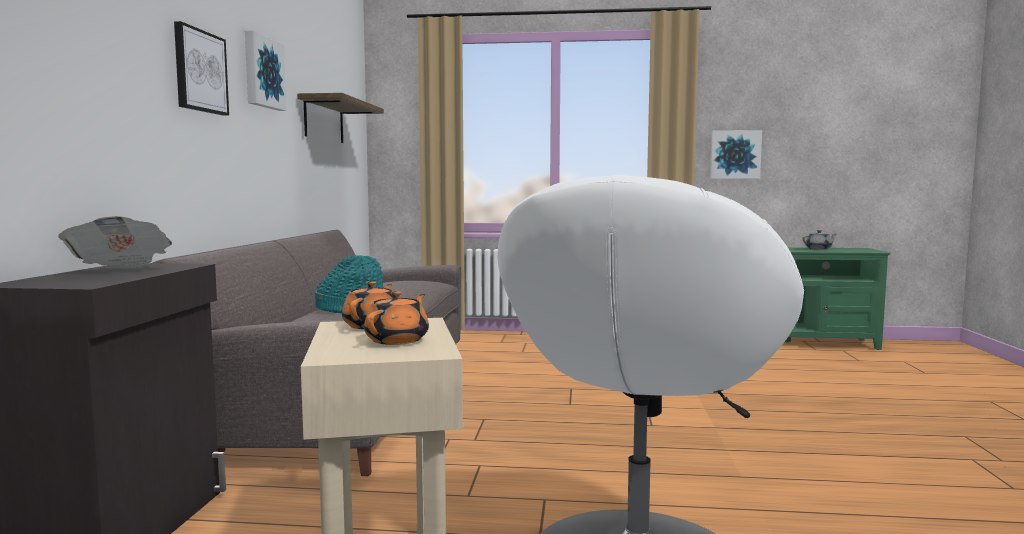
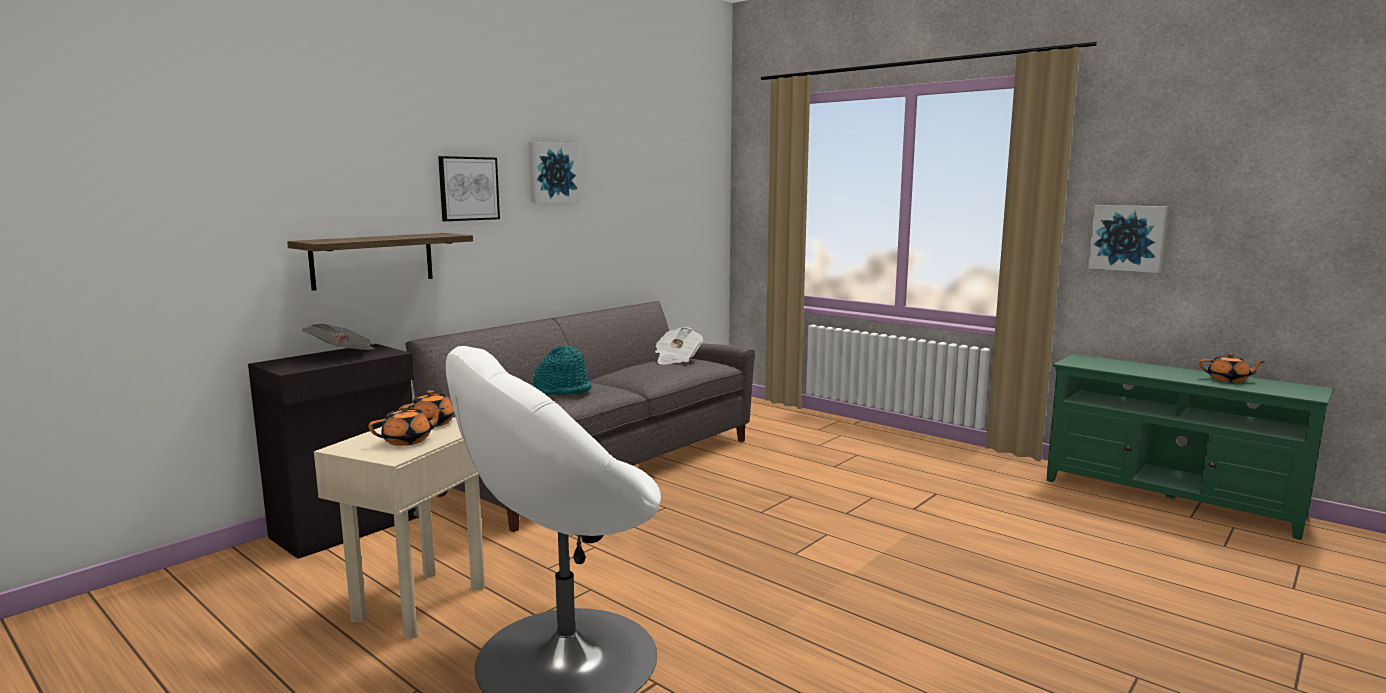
camera: 35 degrees right, 5 degrees up
shelf [297,93,384,143] -> shelf moved to [287,233,473,291]
grey teapot [803,230,836,250] -> orange teapot [1199,353,1266,382]
none -> newspaper [655,327,703,365]

